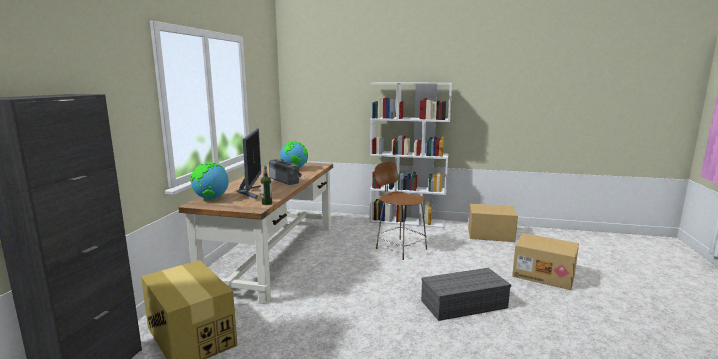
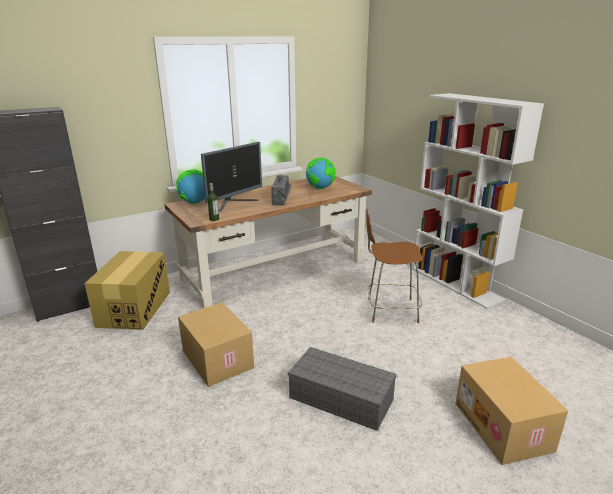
camera: 45 degrees right, 10 degrees up
brown chair [374,161,427,260] -> brown chair turned 90 degrees counterclockwise [366,209,423,323]
cardboard box [468,204,518,242] -> cardboard box moved to [178,303,254,387]

